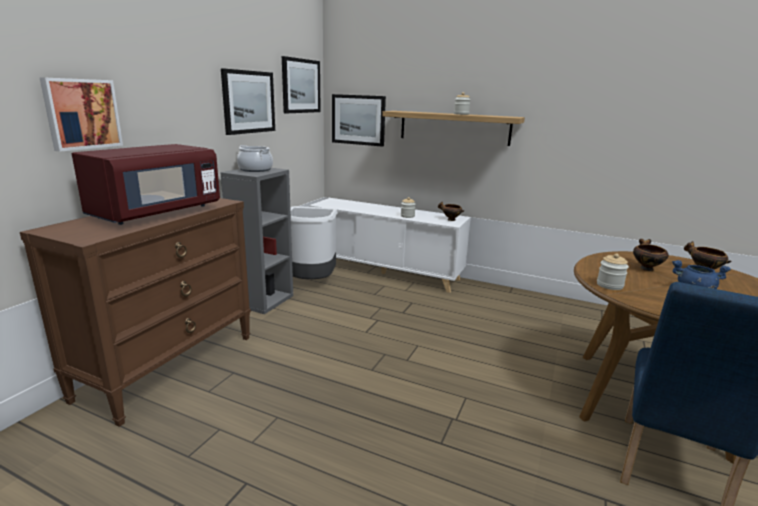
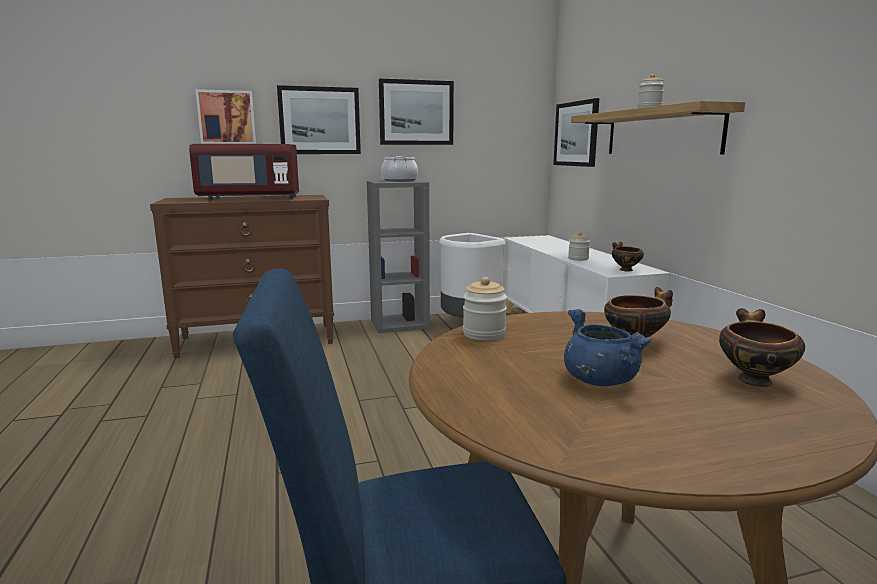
camera: 50 degrees right, 5 degrees down
picture [282,56,321,114] -> picture moved to [277,85,361,154]

